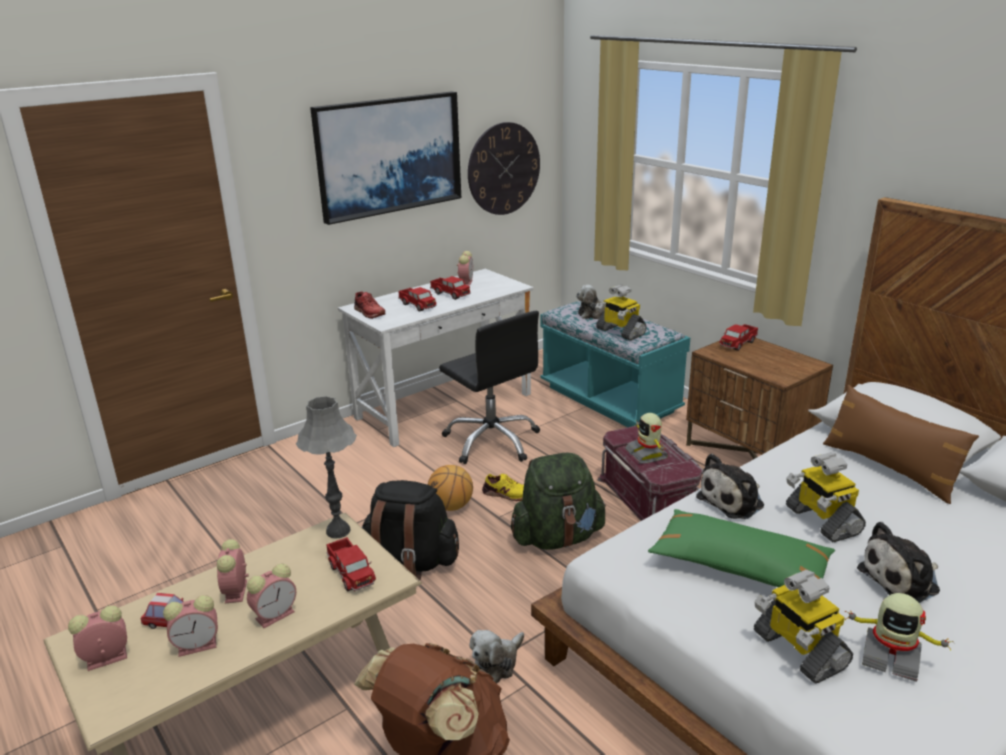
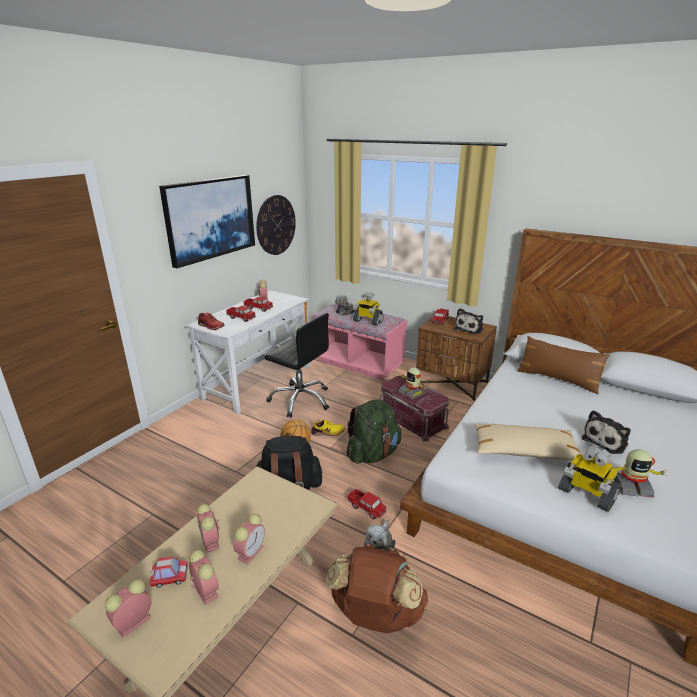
camera: 20 degrees left, 0 degrees up
alarm clock [163,595,218,657] -> alarm clock turned 90 degrees counterclockwise [189,550,219,605]
grey table lamp [296,396,357,538] -> none
toy truck [326,537,376,591] -> toy truck moved to [347,488,387,519]
turquoise bench [540,301,690,427] -> pink bench [311,304,408,380]
green pillow [648,509,835,587] -> beige pillow [474,424,581,461]
plush toy [696,454,764,519] -> plush toy moved to [454,308,483,334]
toy robot [786,452,866,542] -> none

